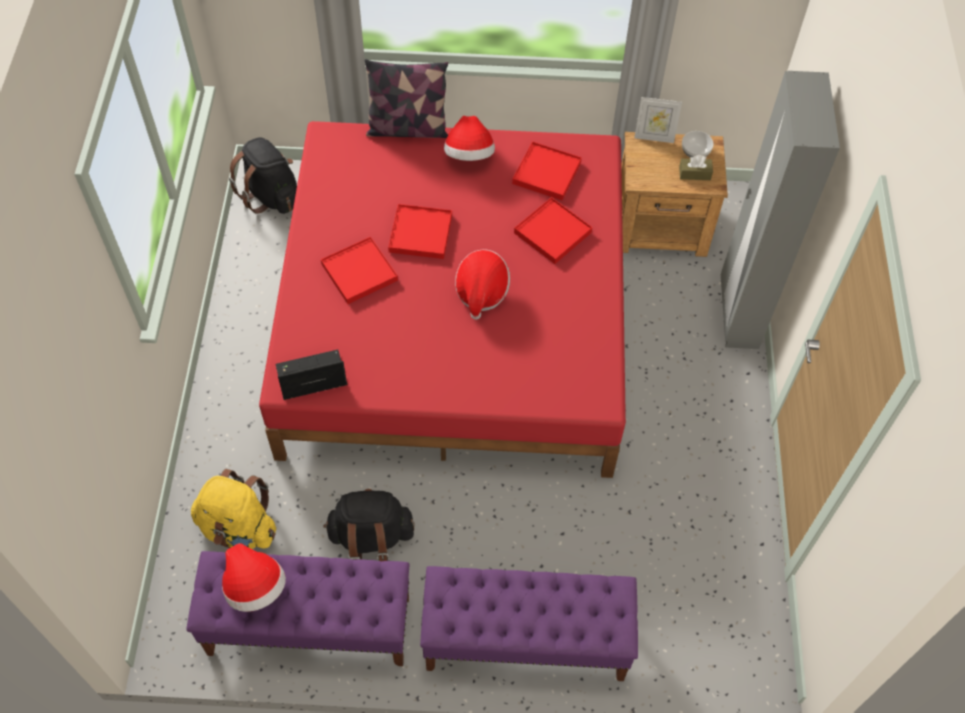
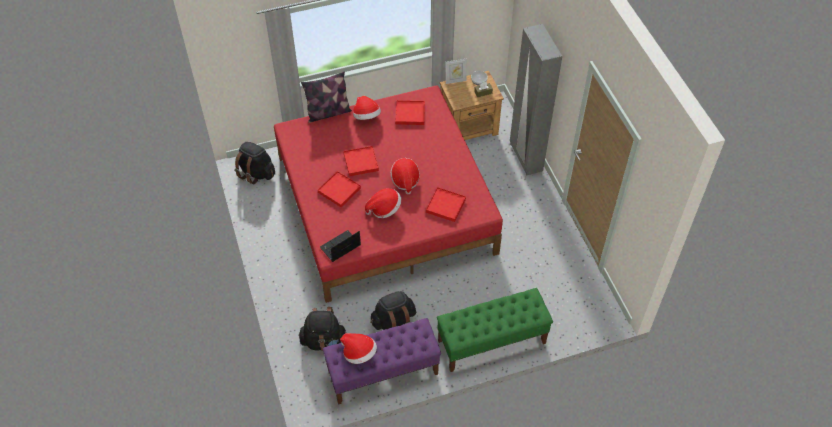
camera: 20 degrees left, 5 degrees down
yellow backpack [191,469,276,549] -> black backpack [299,307,347,351]
purple bench [420,566,638,681] -> green bench [437,288,553,372]
red tray [514,197,592,264] -> red tray moved to [426,187,466,222]
none -> hat [365,188,401,218]

